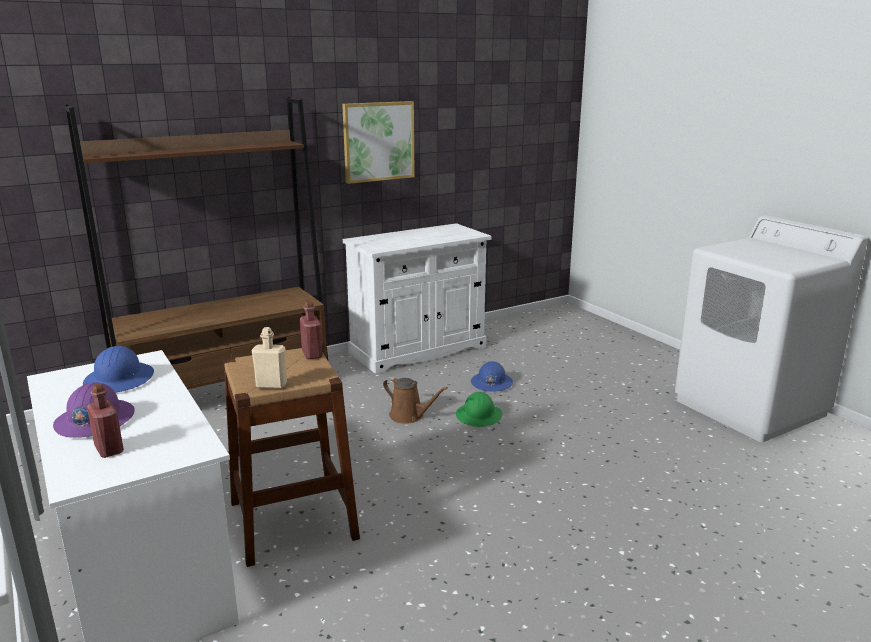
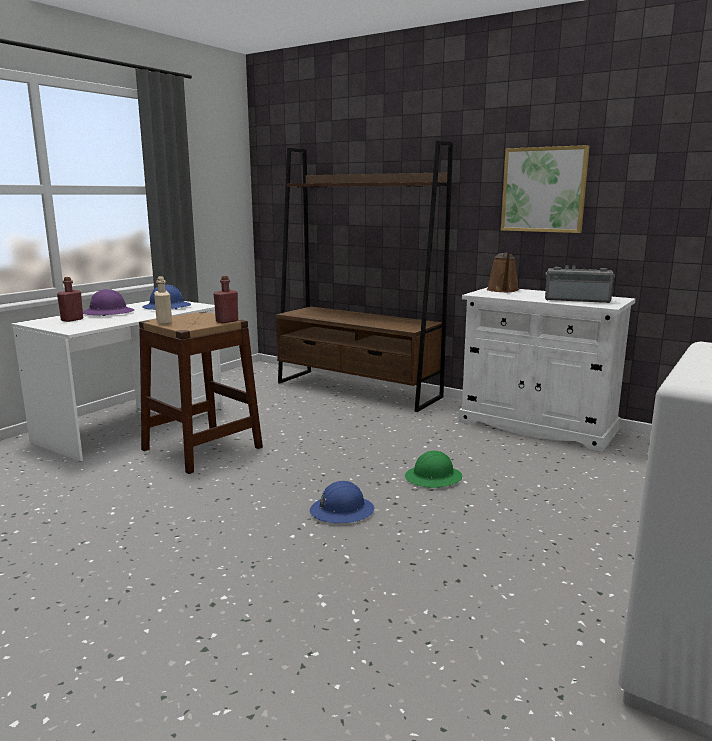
camera: 65 degrees right, 5 degrees down
brown watering can [383,377,448,424] -> brown watering can moved to [487,252,519,292]
blue hard hat [471,361,513,392] -> blue hard hat moved to [310,481,374,523]
none -> radio [545,265,615,303]

